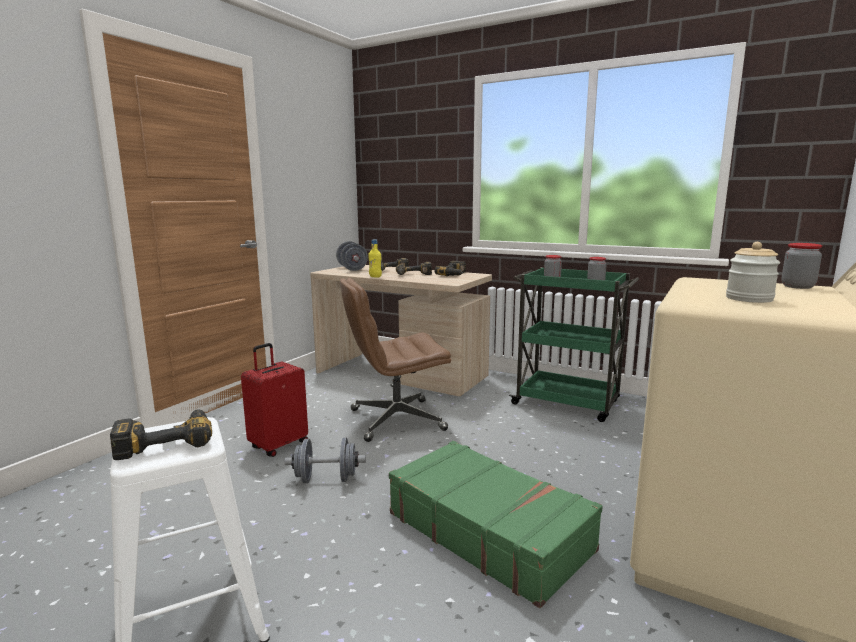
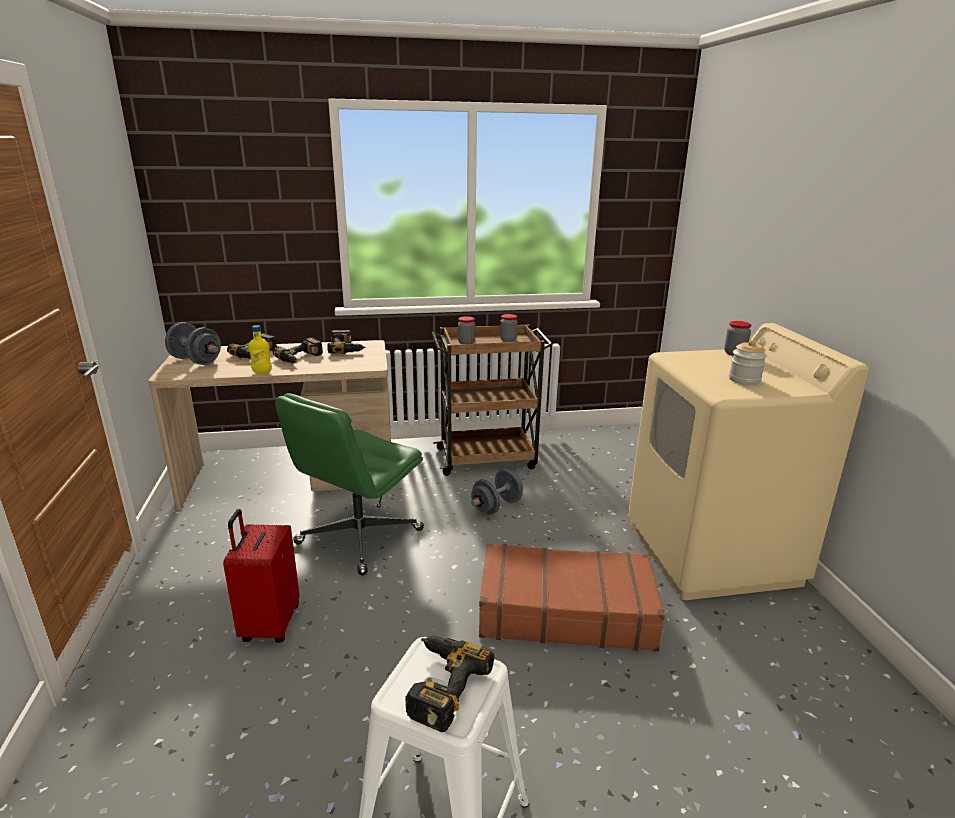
camera: 40 degrees left, 10 degrees up
grey dumbbell [285,438,366,483] -> grey dumbbell moved to [471,469,523,515]
brown office chair [340,278,451,442] -> green office chair [275,393,424,575]
green suitcase [389,441,603,608] -> brown suitcase [479,543,665,652]
green cart [508,267,639,422] -> brown cart [432,324,553,476]

